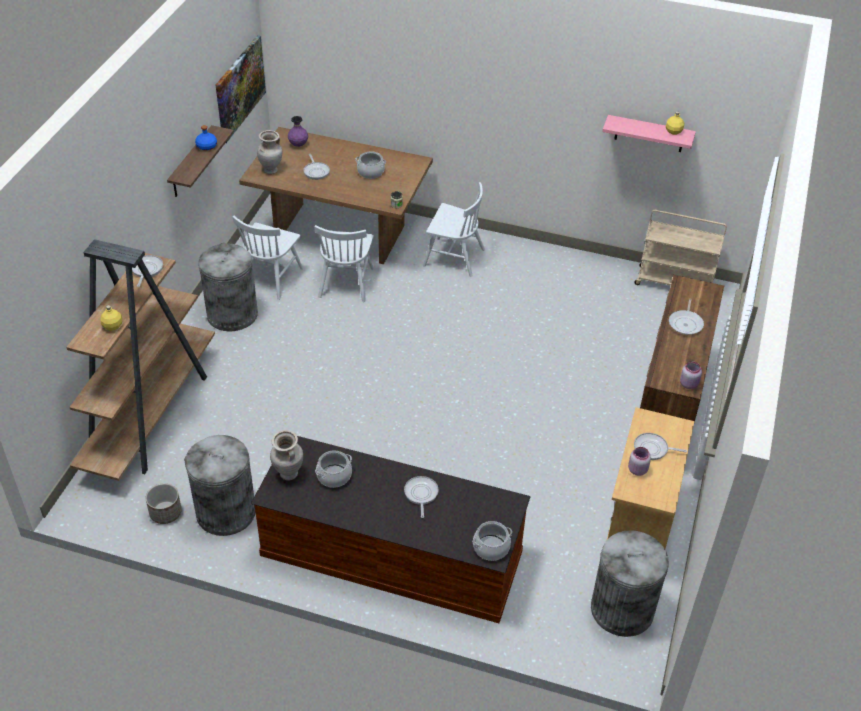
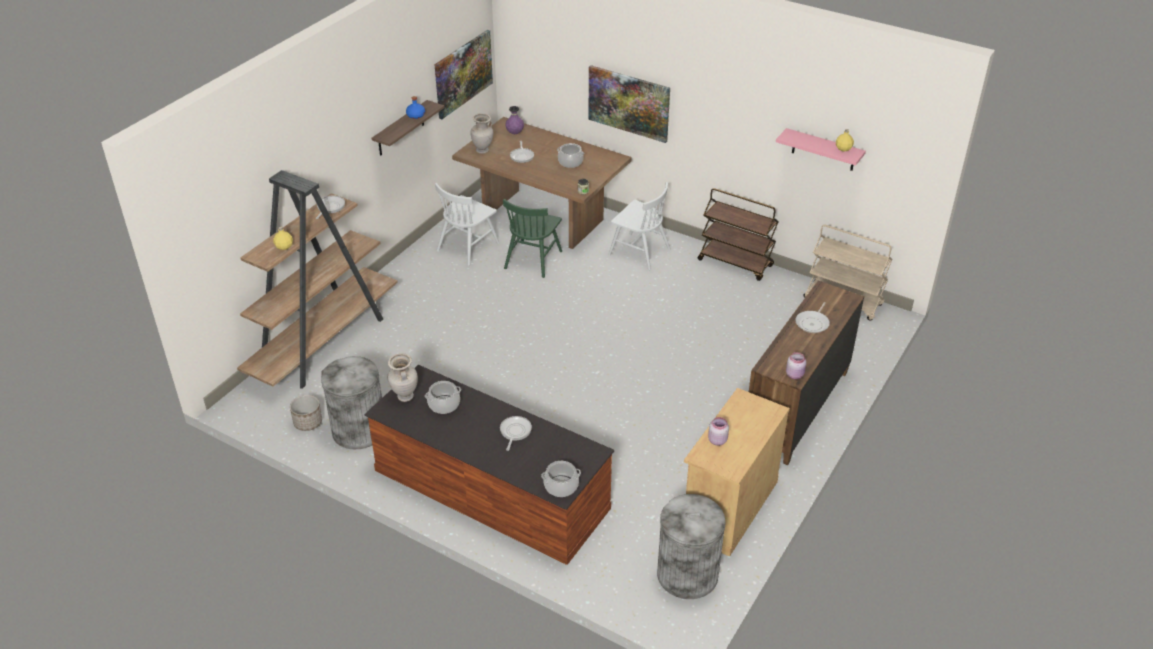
camera: 15 degrees right, 5 degrees down
grey trash can [198,243,258,331] -> none
white chair [314,225,374,302] -> green chair [503,199,562,278]
frying pan [634,433,687,460] -> none
none -> picture [588,65,670,143]
none -> brown cart [697,188,779,281]

